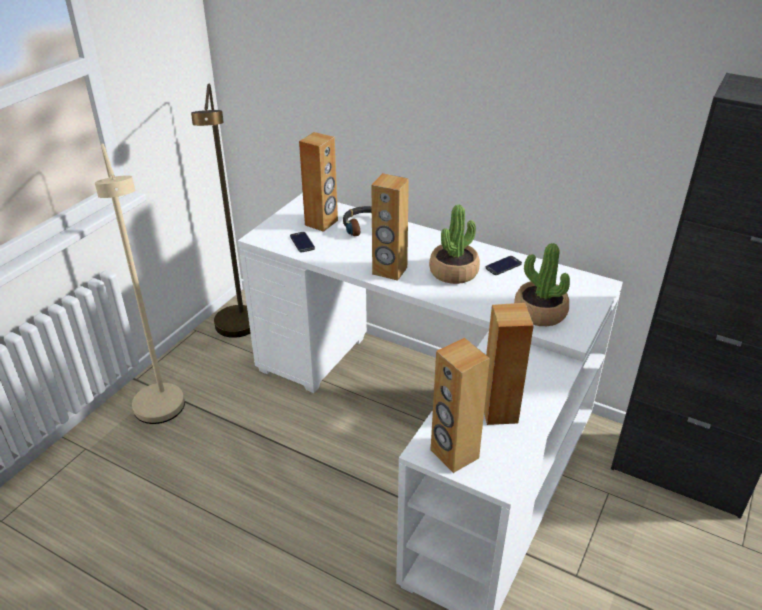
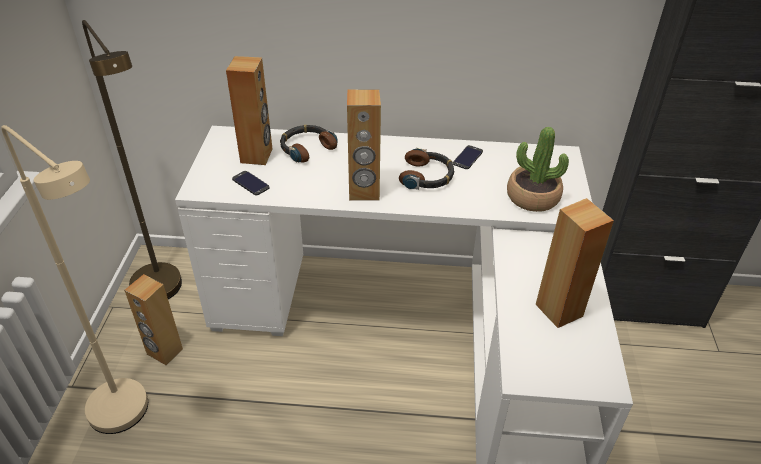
camera: 25 degrees left, 5 degrees up
potted plant [429,205,480,284] -> headphones [399,148,454,190]
brown speaker [431,338,490,473] -> brown speaker moved to [124,274,183,365]

